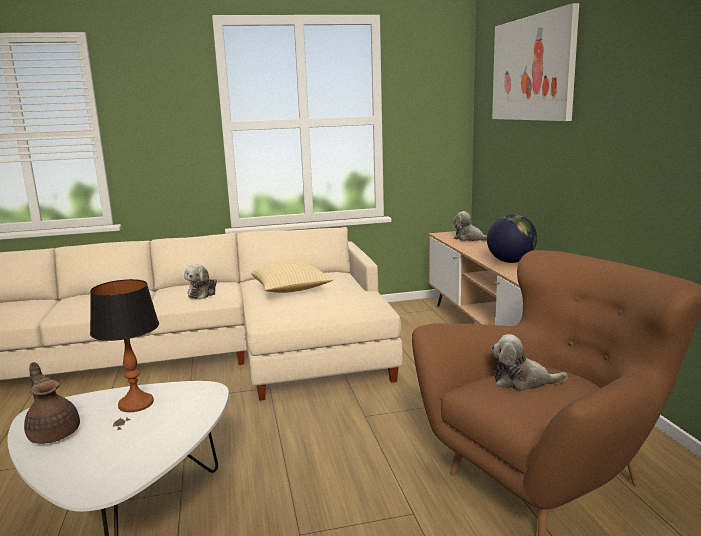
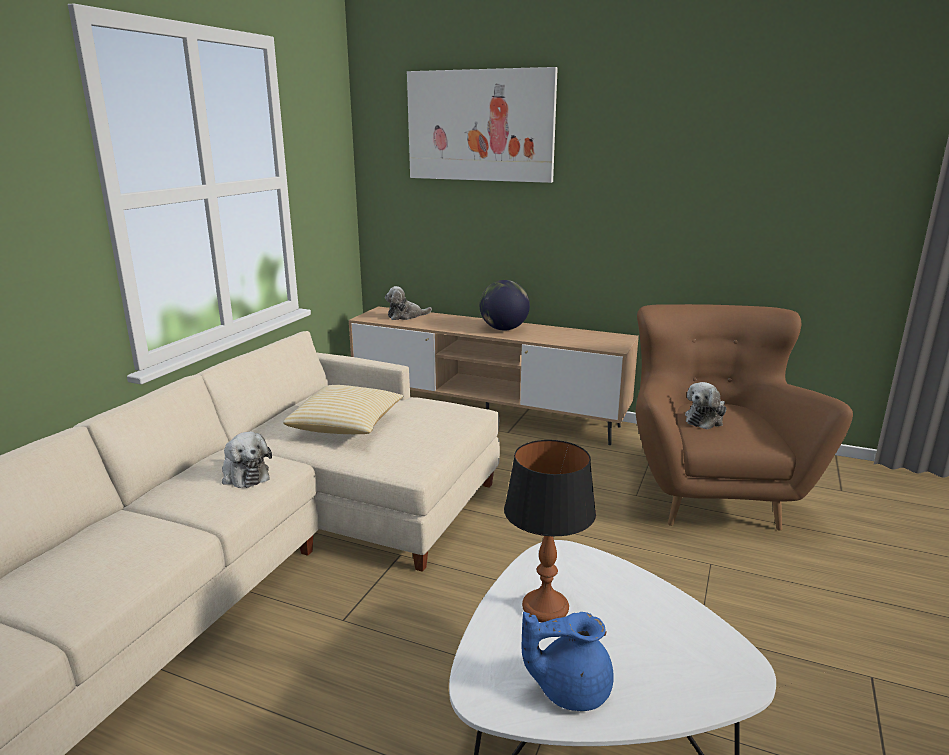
camera: 55 degrees left, 5 degrees up
brown teapot [24,362,80,444] -> blue teapot [522,612,614,711]

